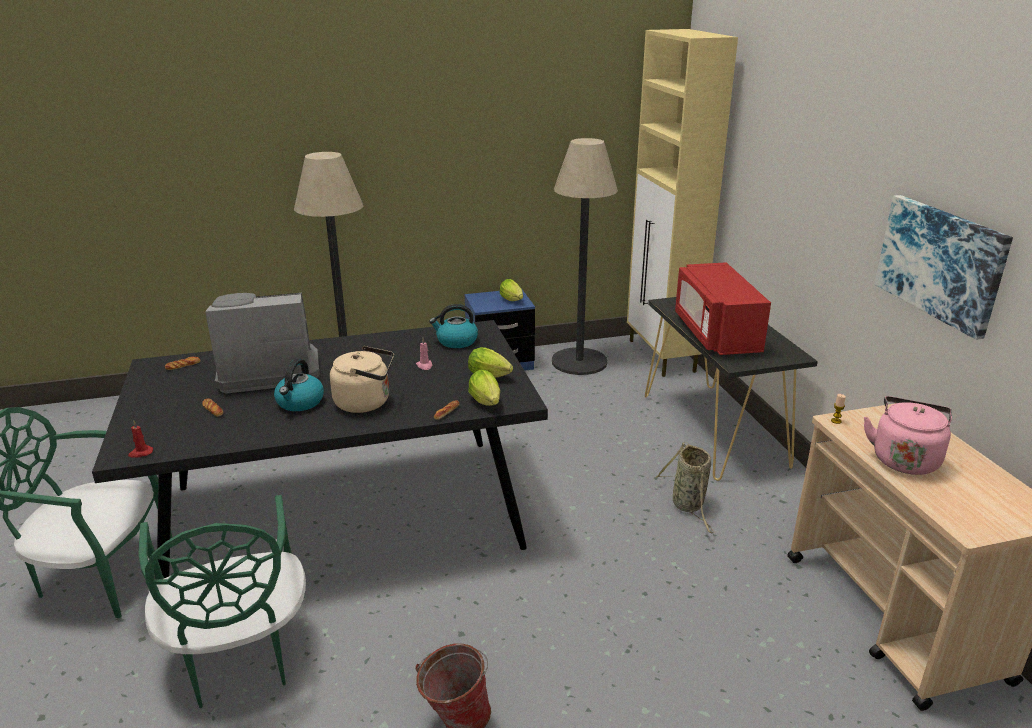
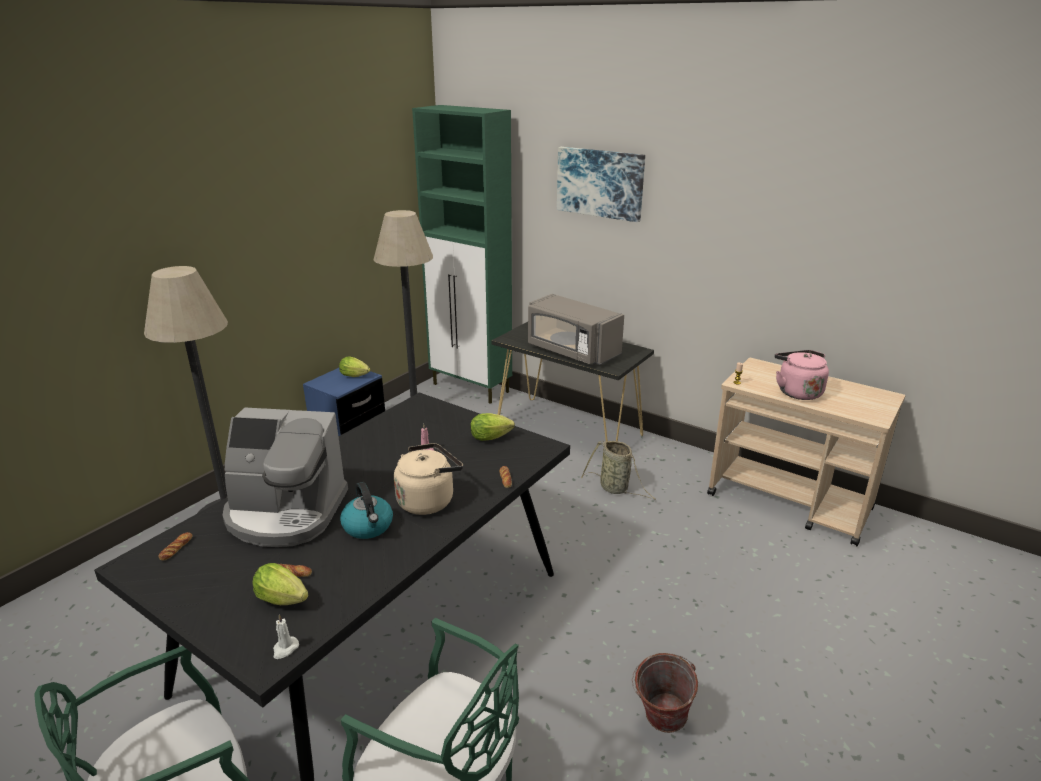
camera: 40 degrees left, 0 degrees up
red candle [128,421,153,458] -> white candle [273,614,299,659]
coffee machine [205,293,320,394] -> coffee machine turned 120 degrees counterclockwise [222,407,348,547]
kettle [429,304,478,348] -> none
lettuce [468,370,500,406] -> lettuce moved to [252,563,308,605]
beige cabinet [627,29,738,377] -> green cabinet [412,105,512,404]
red microwave [675,262,771,355] -> grey microwave [528,294,624,365]
picture [875,195,1013,340] -> picture moved to [557,147,645,222]

